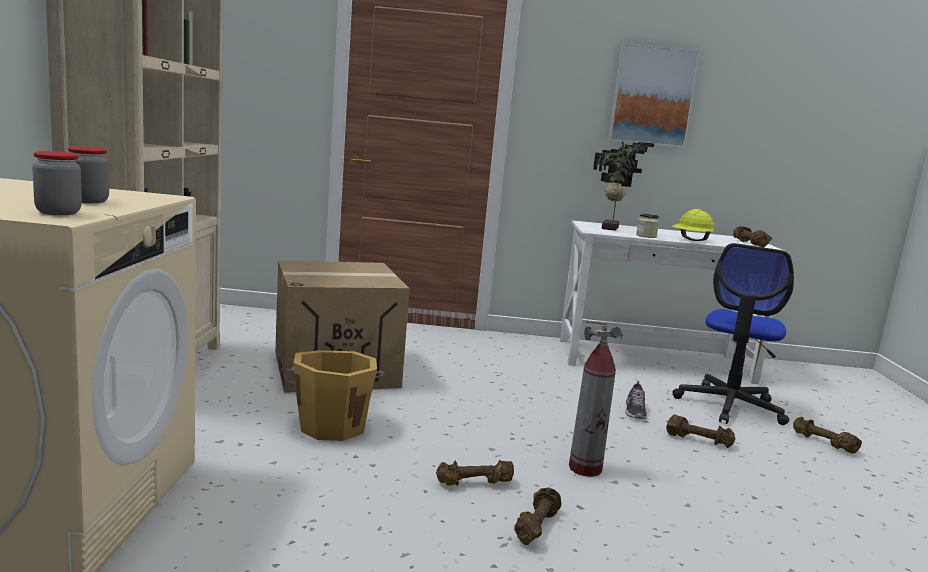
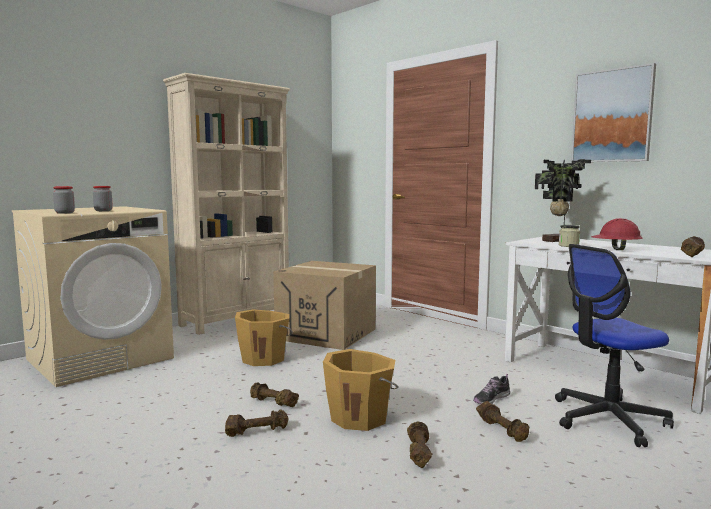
camera: 45 degrees right, 5 degrees down
fire extinguisher [569,320,624,477] -> orange bucket [323,349,398,431]
yellow hard hat [672,209,715,241] -> red hard hat [591,218,642,250]
brown dumbbell [793,417,862,454] -> brown dumbbell moved to [407,421,432,468]

